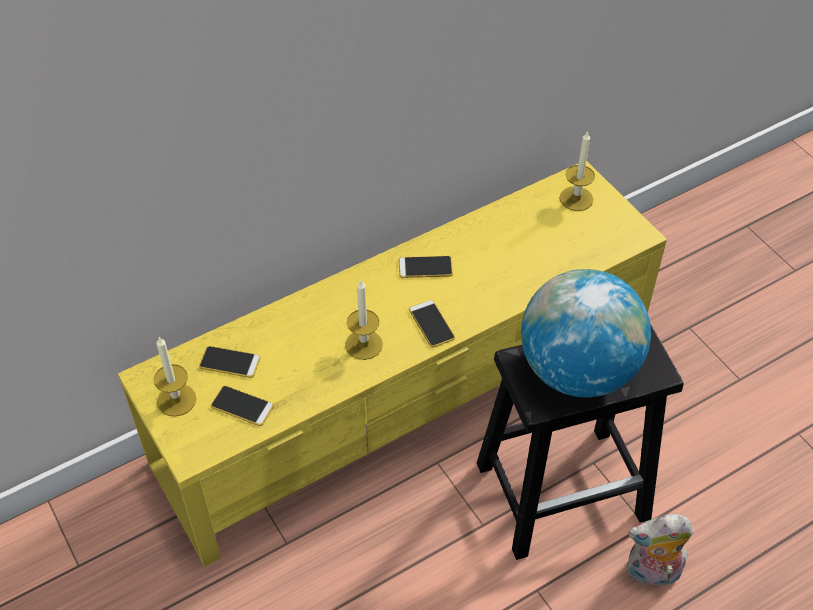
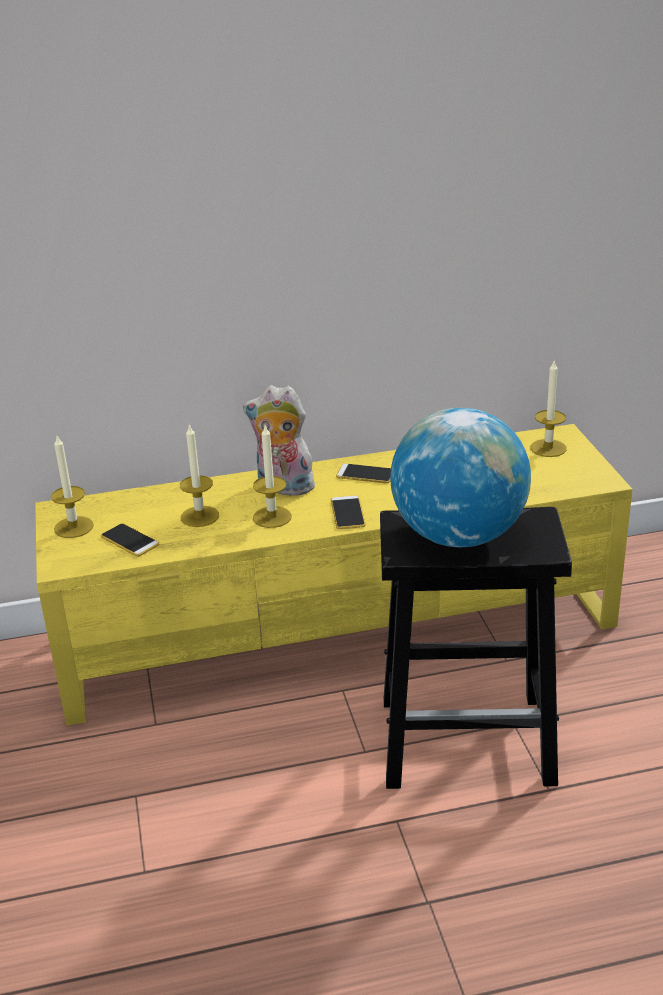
camera: 20 degrees right, 20 degrees down
phone [199,346,261,378] -> none
plush toy [627,514,694,586] -> plush toy moved to [243,385,315,496]
none -> candle [180,424,219,527]

